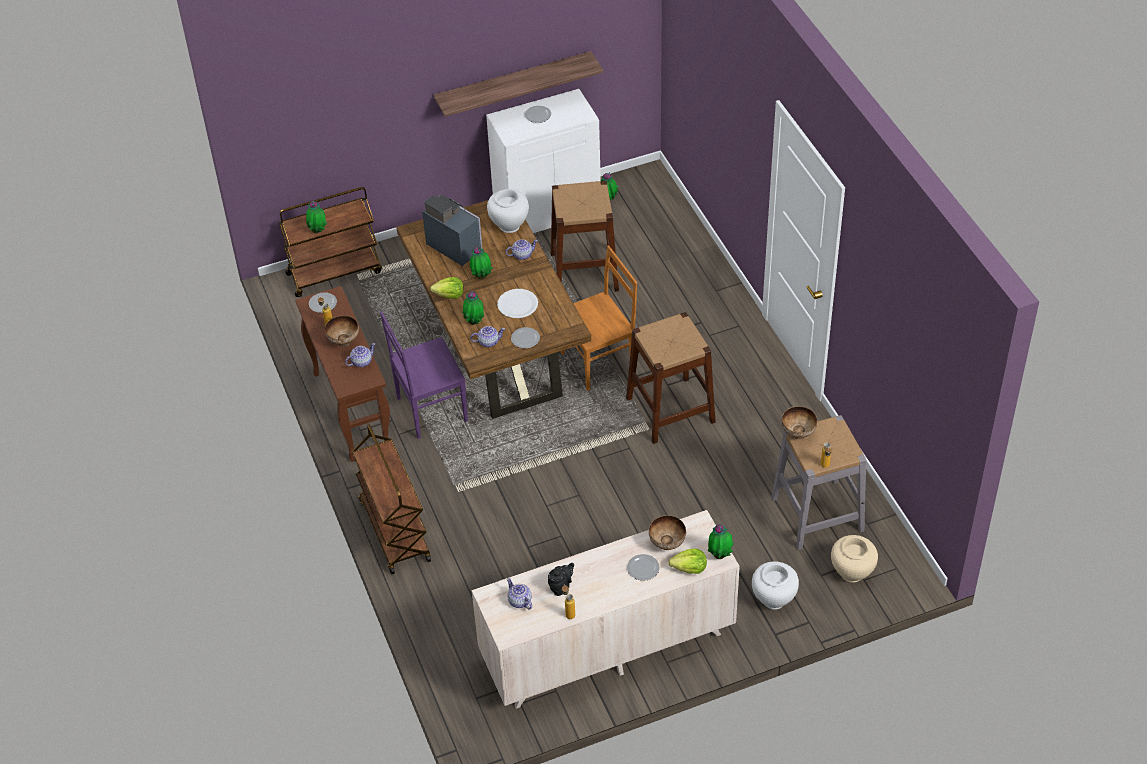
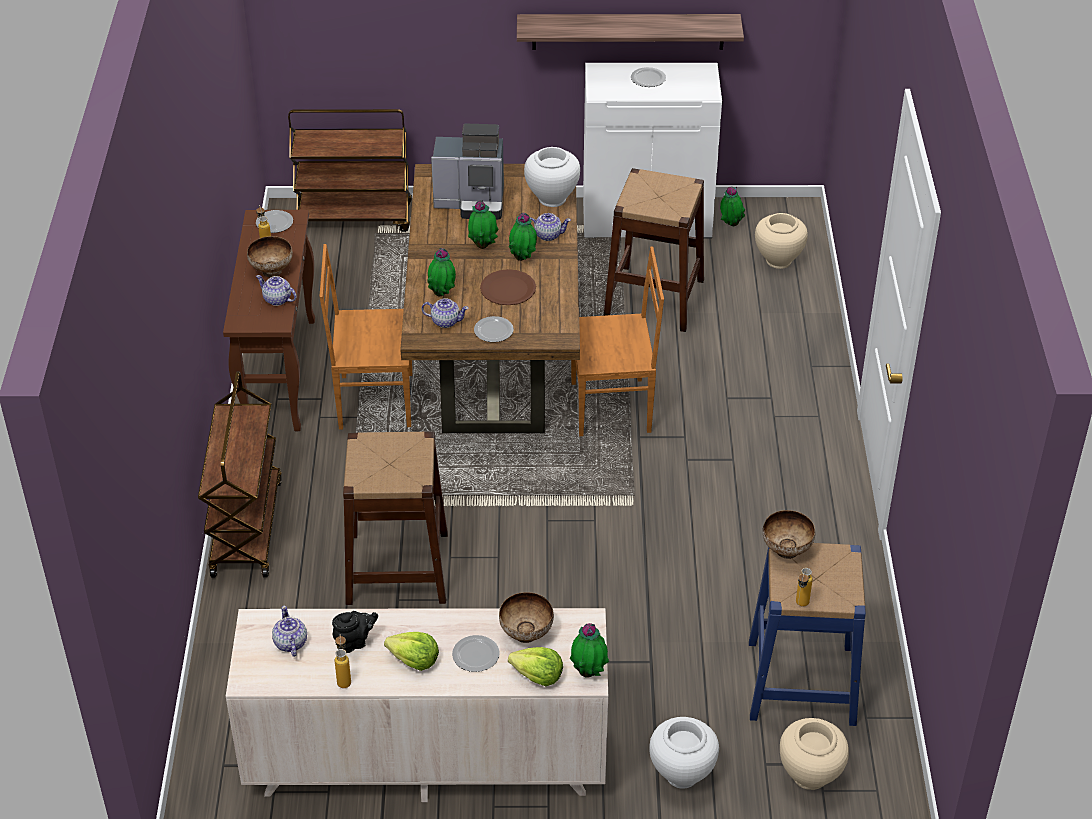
camera: 20 degrees right, 5 degrees down
potted plant [306,201,327,233] -> potted plant moved to [509,213,537,261]
teapot [345,343,375,367] -> teapot turned 135 degrees counterclockwise [256,275,297,306]
purple chair [380,311,468,439] -> brown chair [319,244,412,430]
coffee machine [422,195,483,266] -> coffee machine turned 120 degrees clockwise [431,123,504,220]
lettuce [430,277,464,299] -> lettuce moved to [384,632,439,671]
white plate [497,289,538,318] -> brown plate [480,269,536,305]
brown stool [626,312,716,444] -> brown stool moved to [343,432,448,605]
grey stool [771,415,867,550] -> blue stool [749,543,866,726]
none -> beige vase [755,213,808,269]

